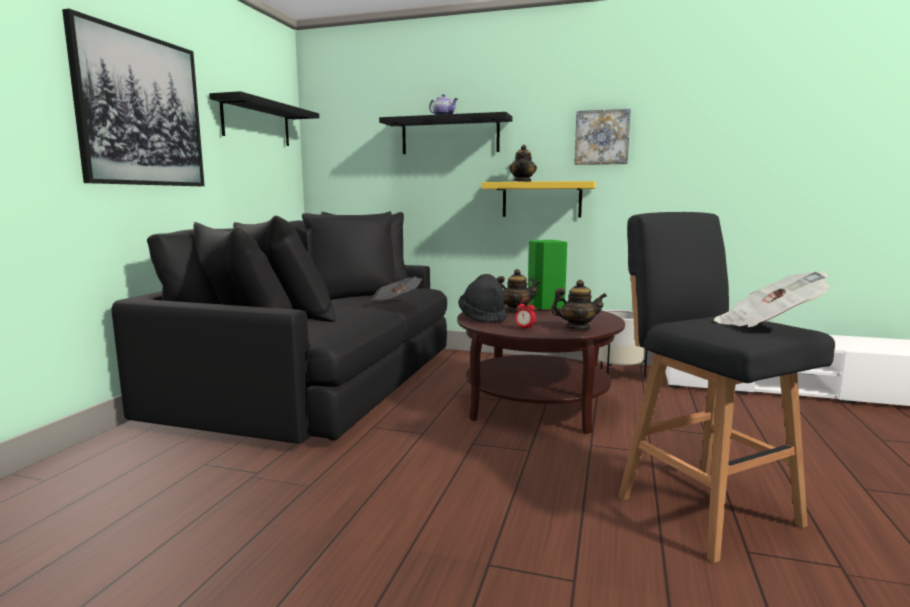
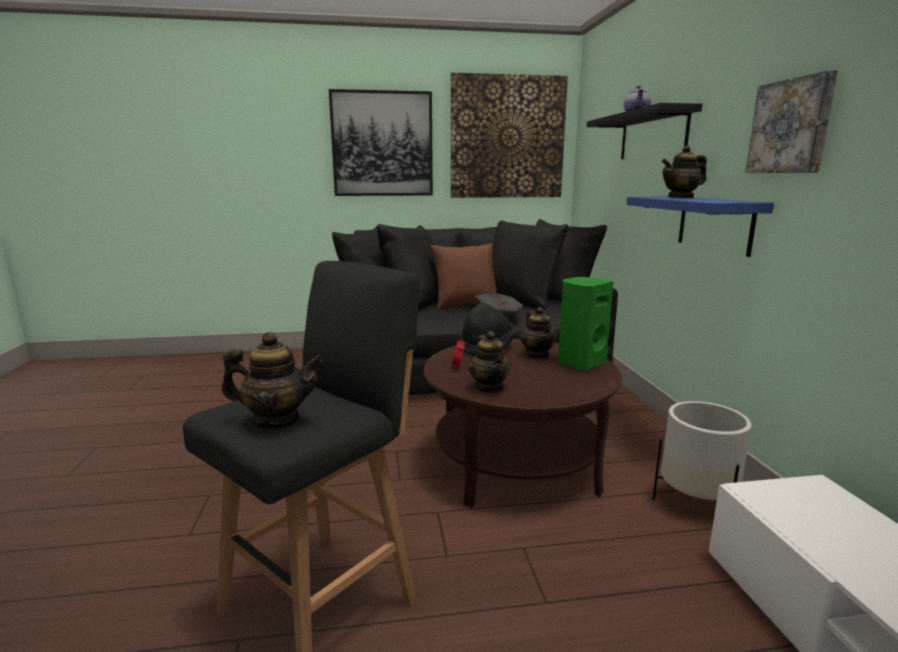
camera: 65 degrees right, 5 degrees up
black shelf [209,91,319,146] -> picture [451,73,568,198]
yellow shelf [482,181,596,218] -> blue shelf [627,197,774,257]
newspaper [714,272,830,327] -> teapot [222,332,323,429]
none -> brown pillow [430,243,497,310]

